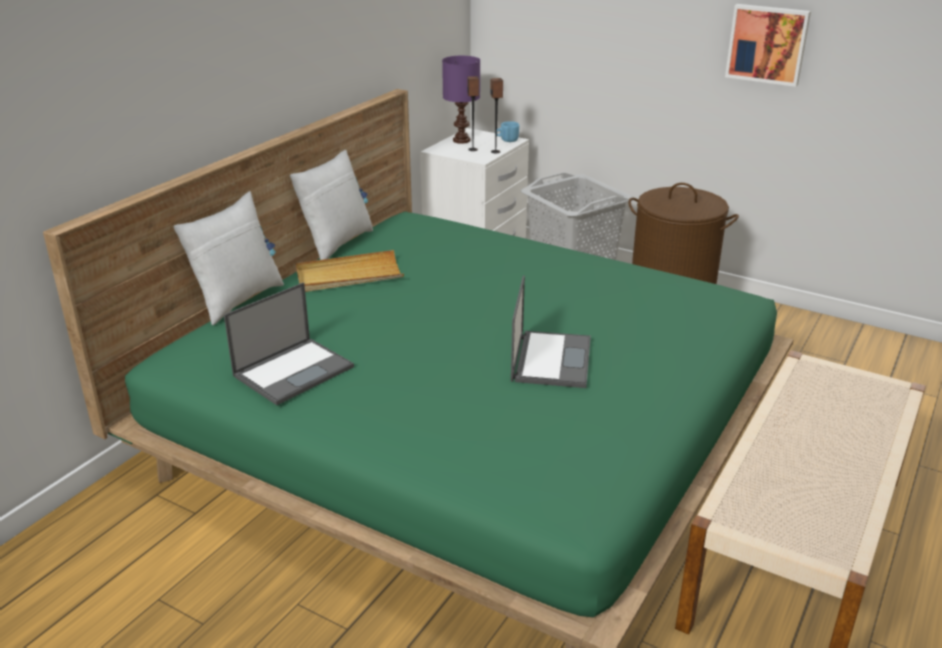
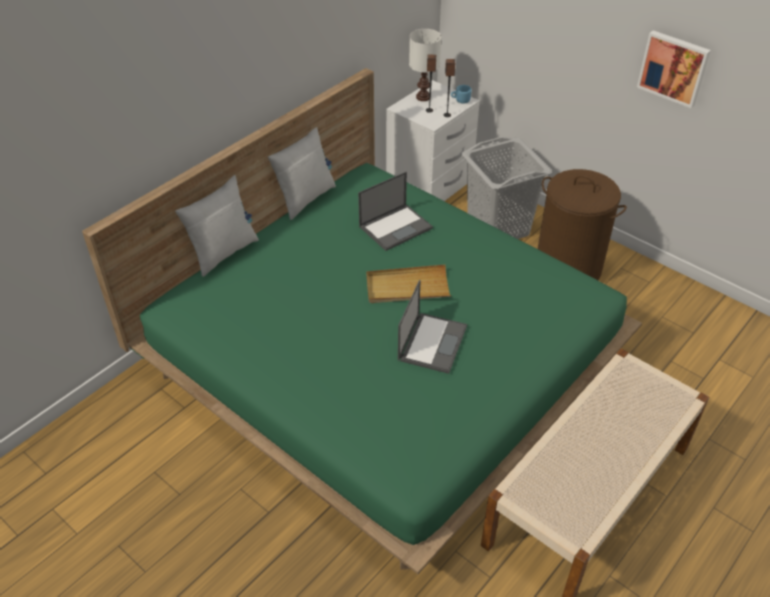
camera: 10 degrees right, 15 degrees up
laptop [224,282,354,405] -> laptop moved to [358,172,433,251]
beige tray [296,250,404,292] -> beige tray moved to [366,265,451,303]
purple table lamp [442,56,480,144] -> white table lamp [409,29,442,101]

